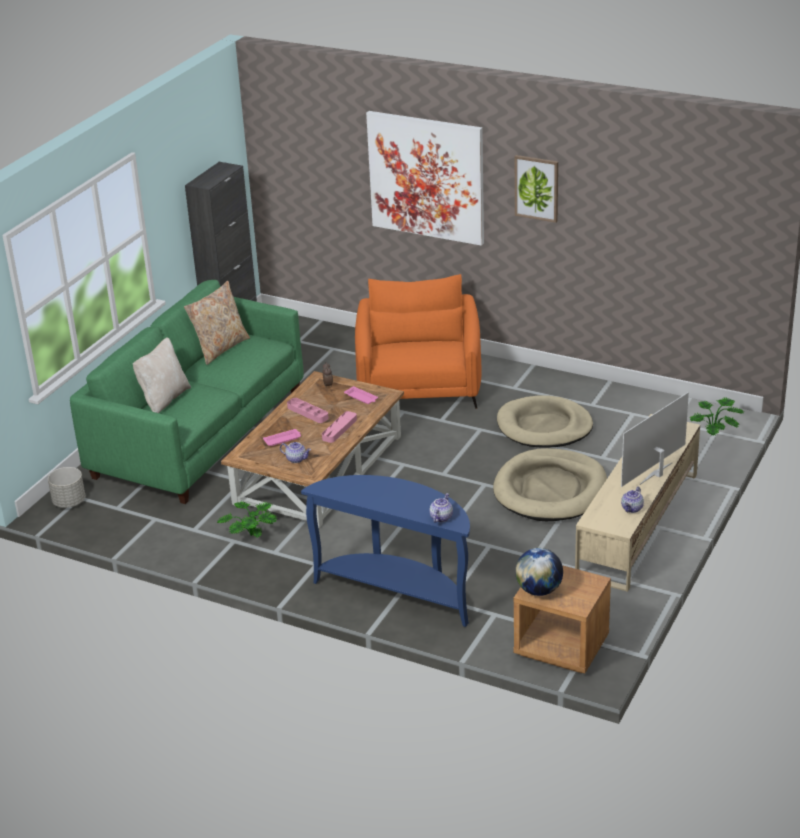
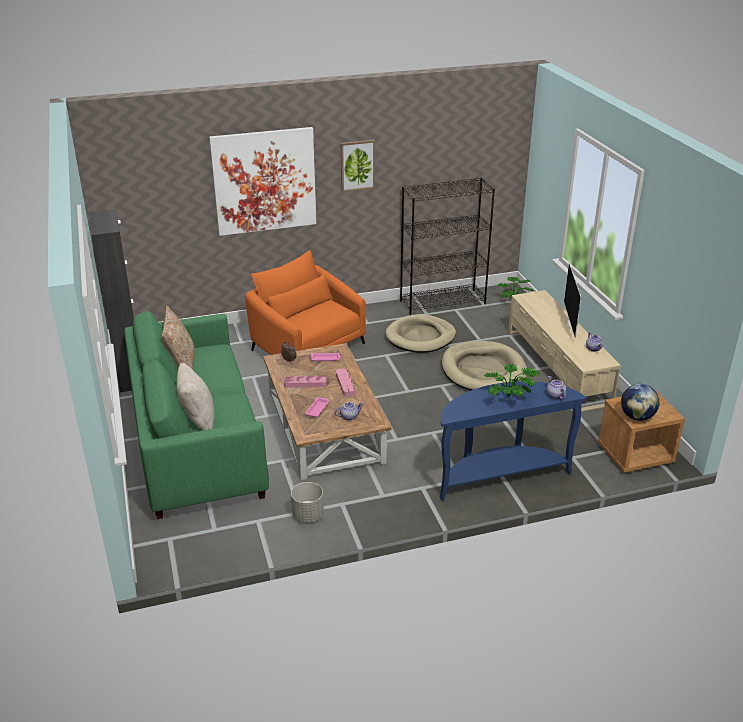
camera: 45 degrees left, 0 degrees up
grey planter [48,467,85,508] -> grey planter moved to [291,482,324,522]
potted plant [217,501,277,538] -> potted plant moved to [484,364,540,398]
none -> black bookcase [400,178,495,315]

